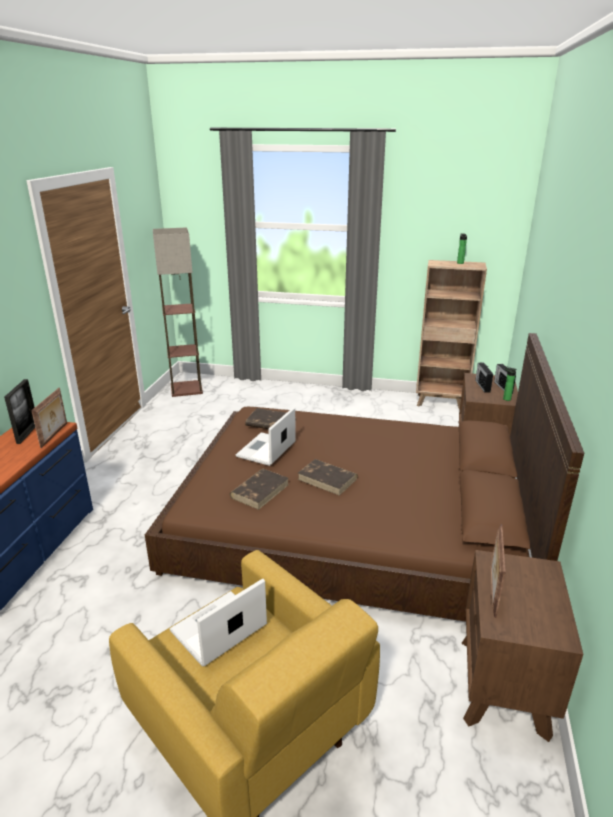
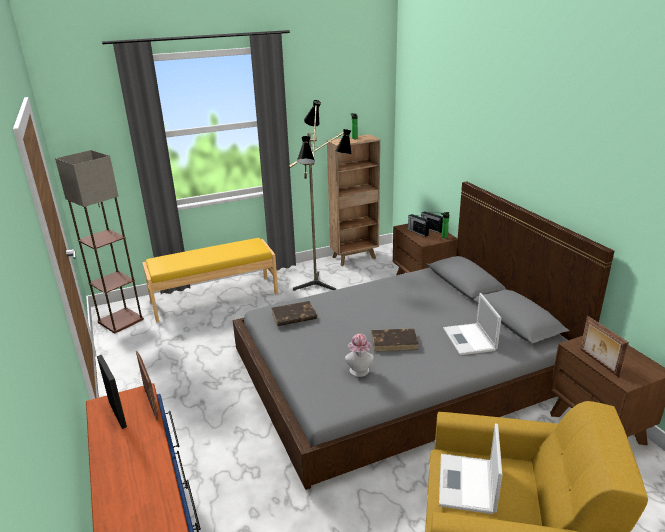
camera: 35 degrees left, 0 degrees up
brown bed [145,333,584,622] -> grey bed [233,182,614,490]
brown book [230,469,289,510] -> hat [345,334,374,377]
laptop [236,407,296,466] -> laptop moved to [443,293,501,355]
none -> yellow bench [142,238,278,322]
none -> floor lamp [289,100,351,291]

